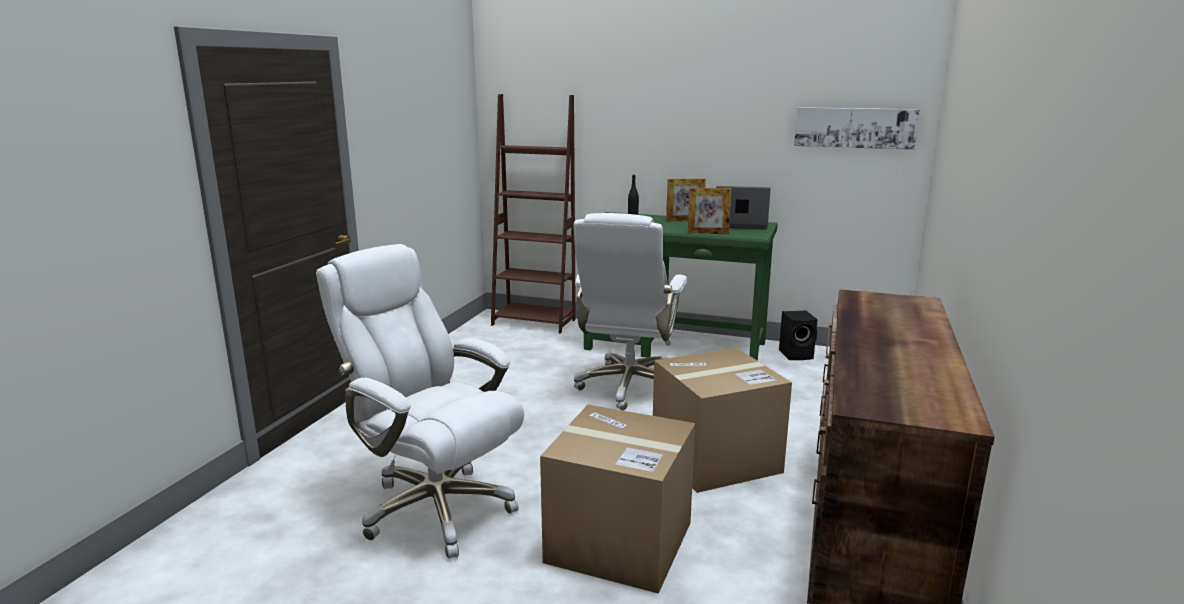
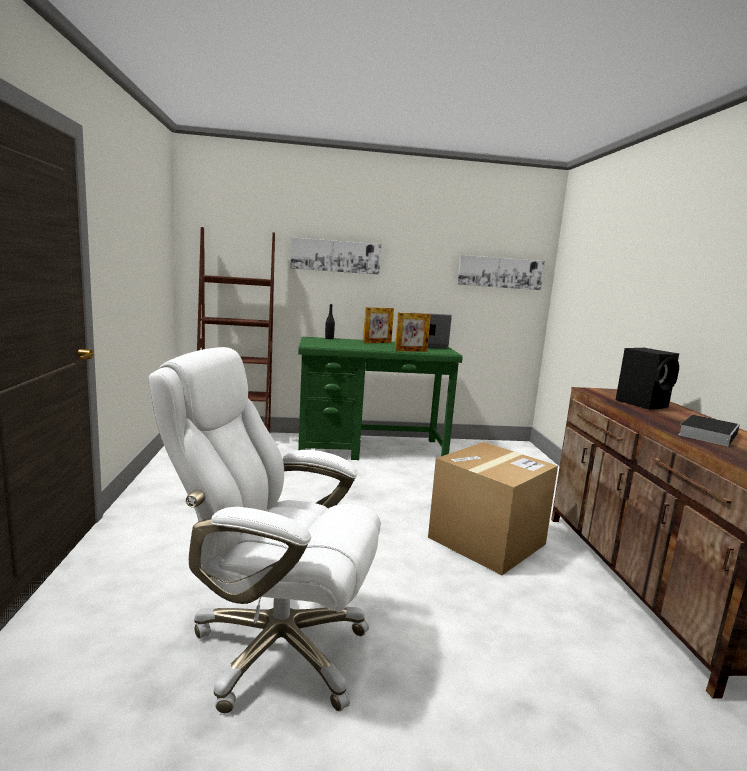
camera: 25 degrees left, 5 degrees down
cardboard box [540,405,695,594] -> none
white office chair [574,213,687,411] -> none
black speaker [779,311,818,360] -> black speaker moved to [616,348,679,410]
none -> picture [290,237,381,275]
none -> book [678,415,740,446]

